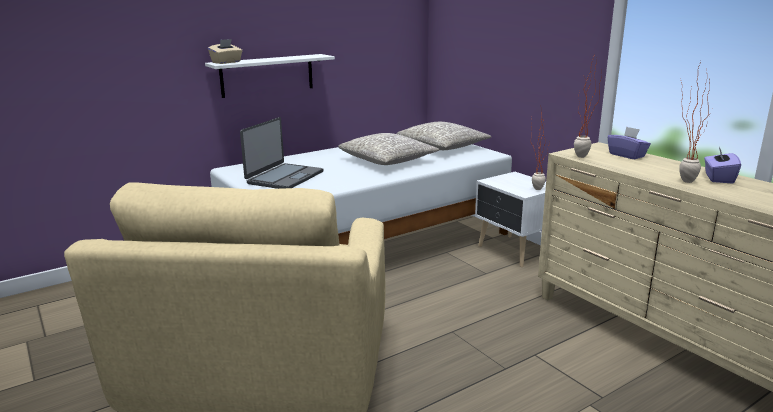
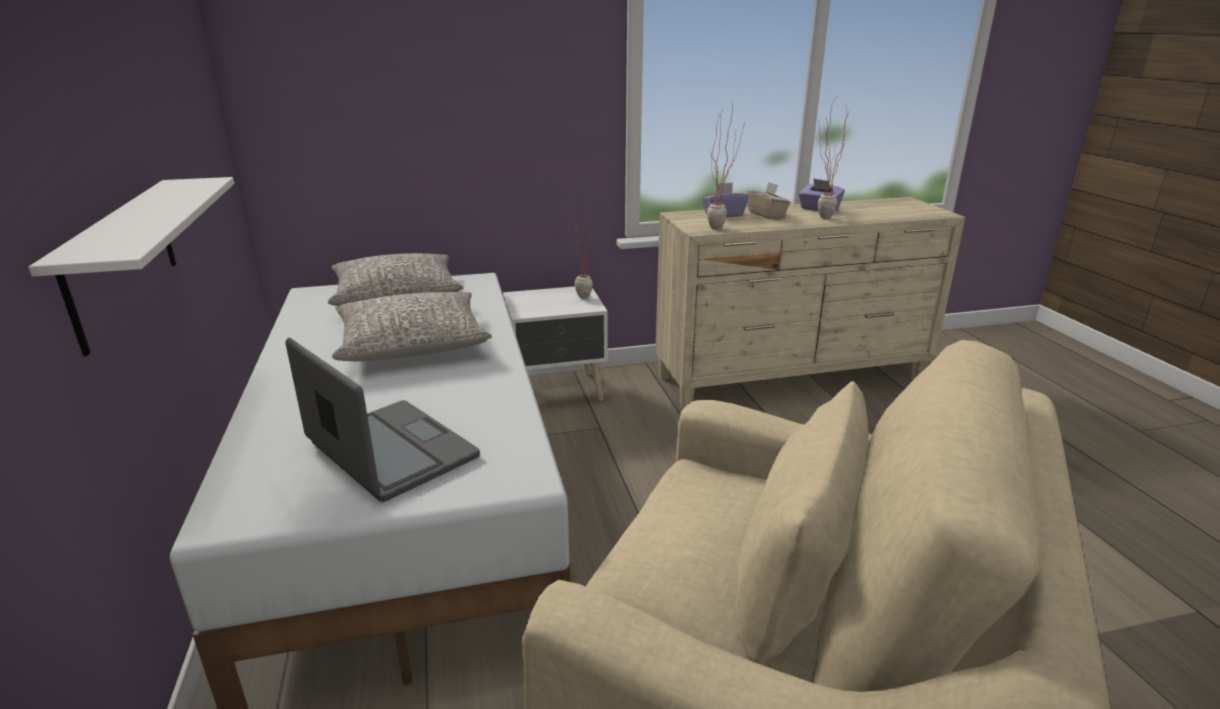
camera: 70 degrees left, 5 degrees up
beige tissue box [208,39,242,64] -> beige tissue box moved to [747,182,791,219]

